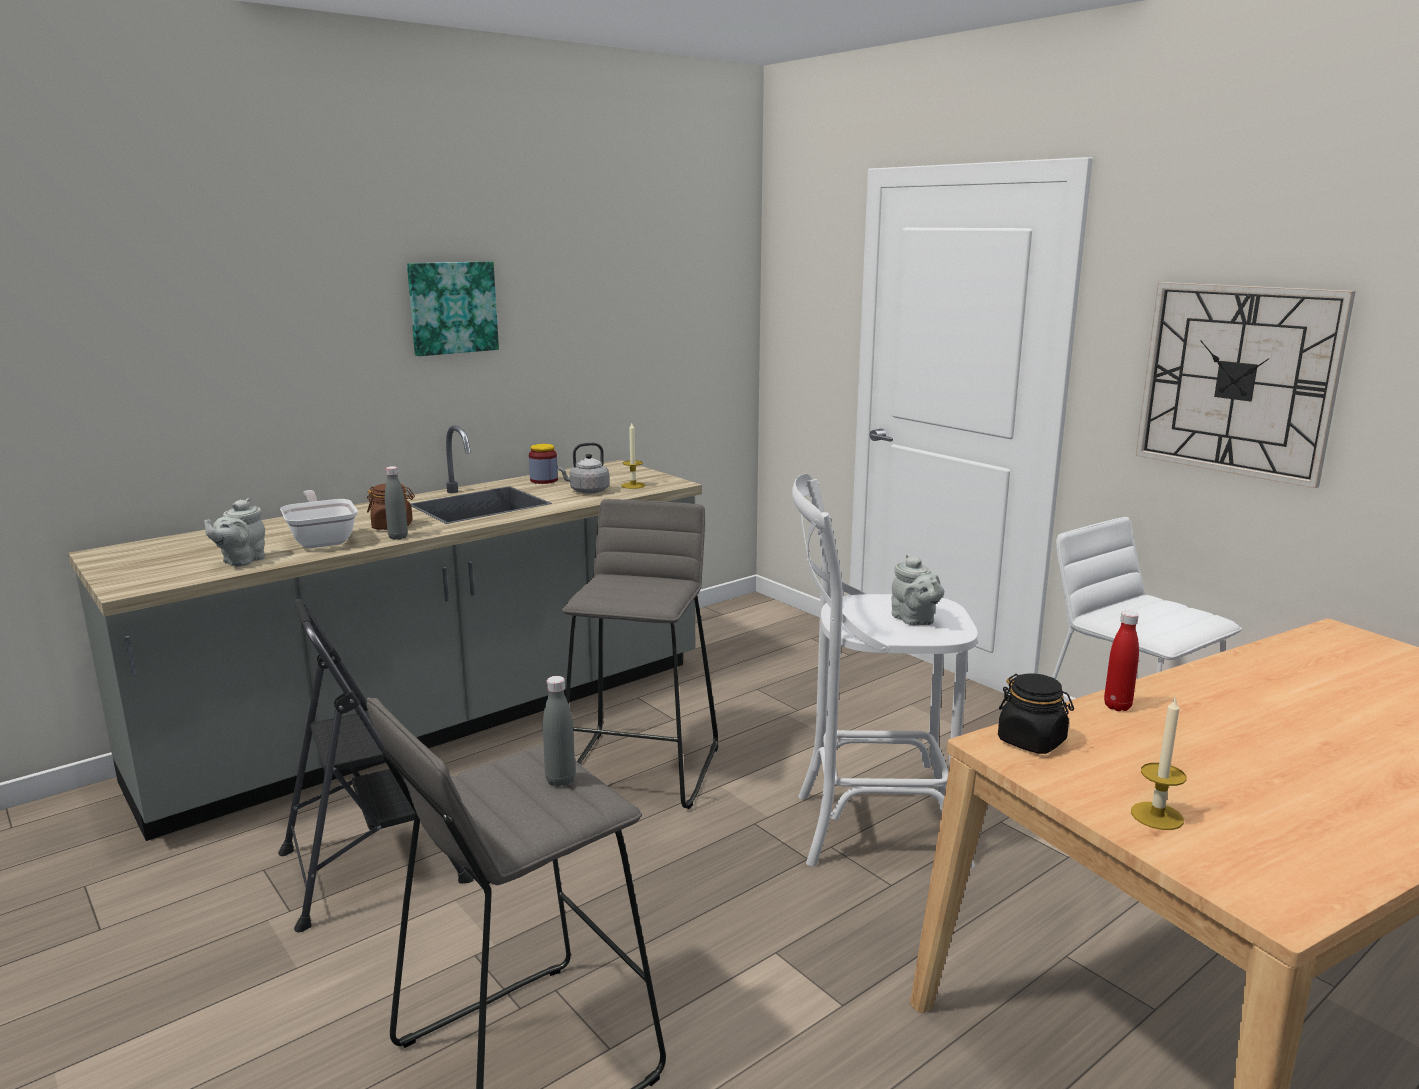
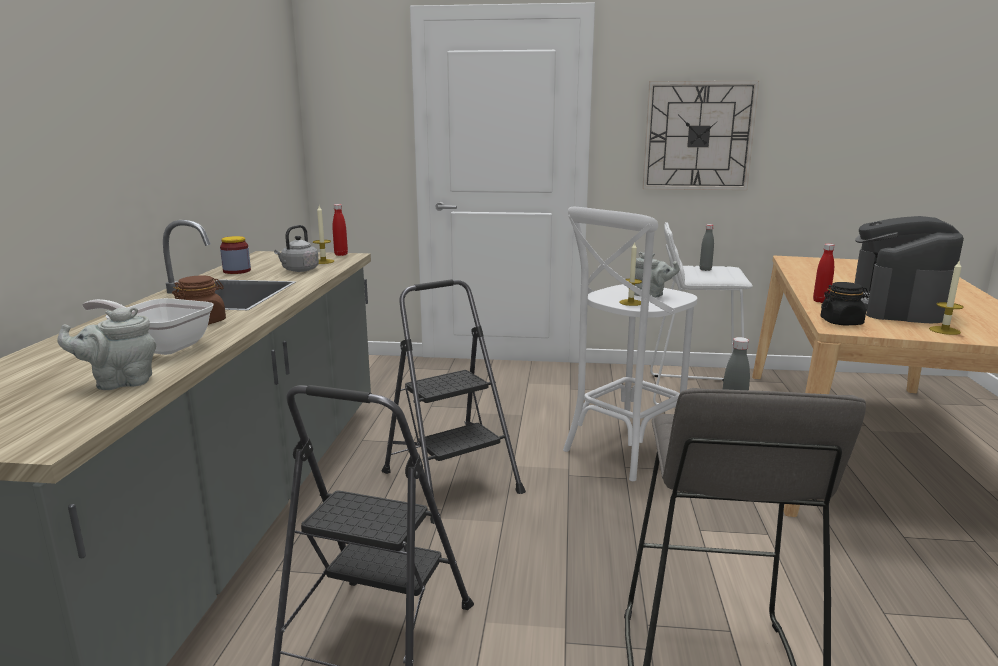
camera: 45 degrees left, 0 degrees up
grey teapot [204,498,265,567] -> grey teapot turned 90 degrees clockwise [57,307,156,390]
grey bottle [385,466,408,540] -> grey bottle moved to [700,224,714,271]
picture [407,261,499,356] -> none
grey stool [562,499,718,809] -> black step ladder [381,279,526,524]
none -> red bottle [332,204,348,256]
none -> candle [619,243,642,306]
none -> coffee machine [855,216,964,323]

